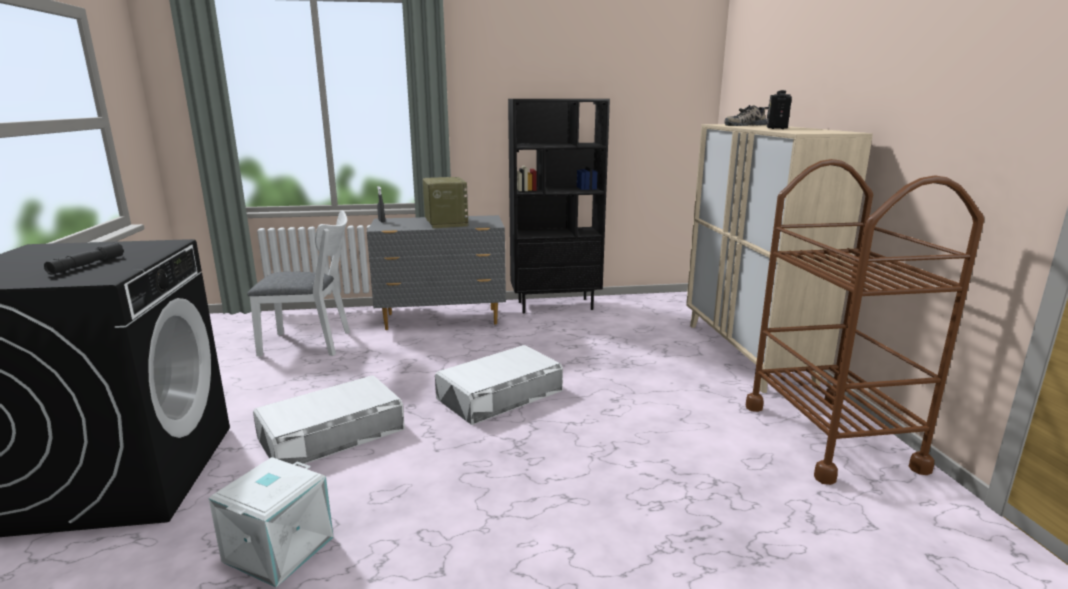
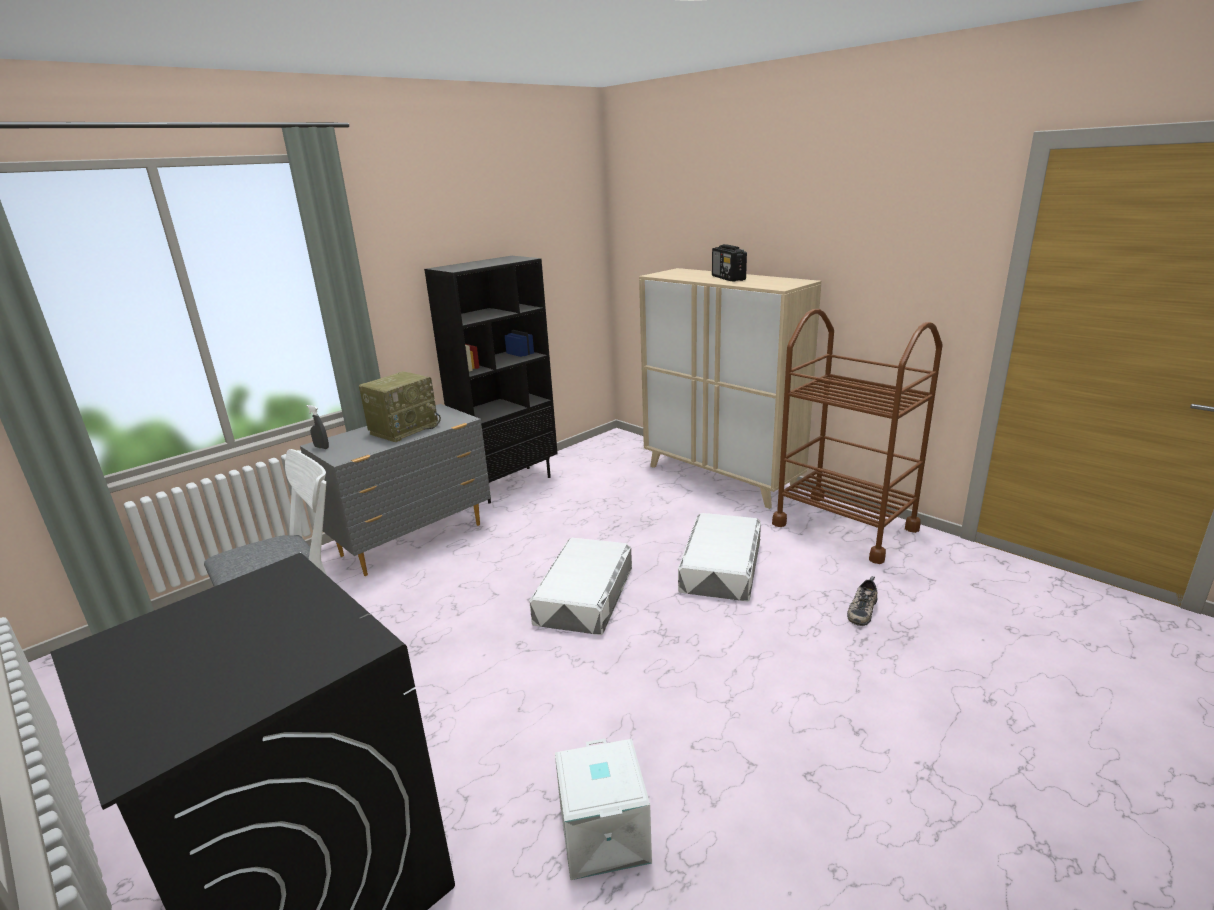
camera: 35 degrees left, 5 degrees up
grey flashlight [44,242,124,275] -> none
white storage box [253,375,405,466] -> white storage box moved to [678,513,761,602]
radio [423,177,469,228] -> radio turned 90 degrees clockwise [359,371,441,442]
shoe [724,105,769,126] -> shoe moved to [847,576,878,626]

